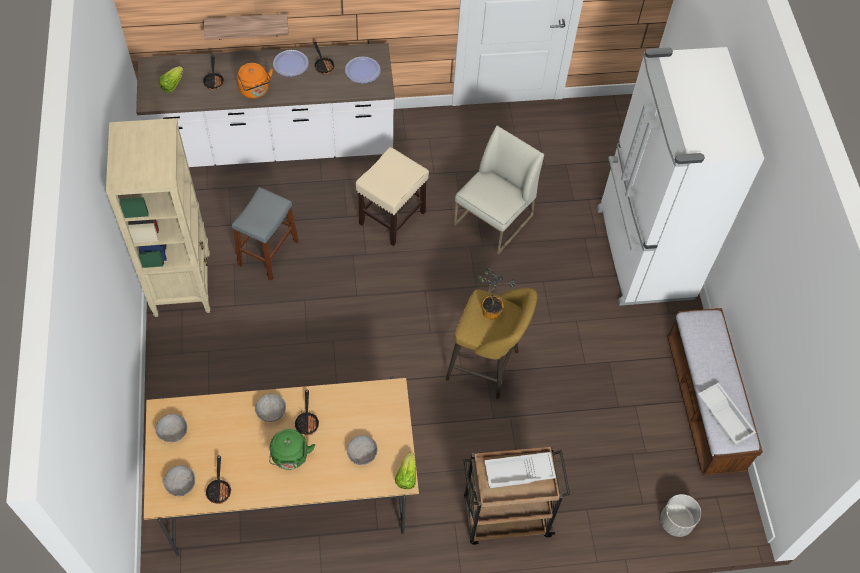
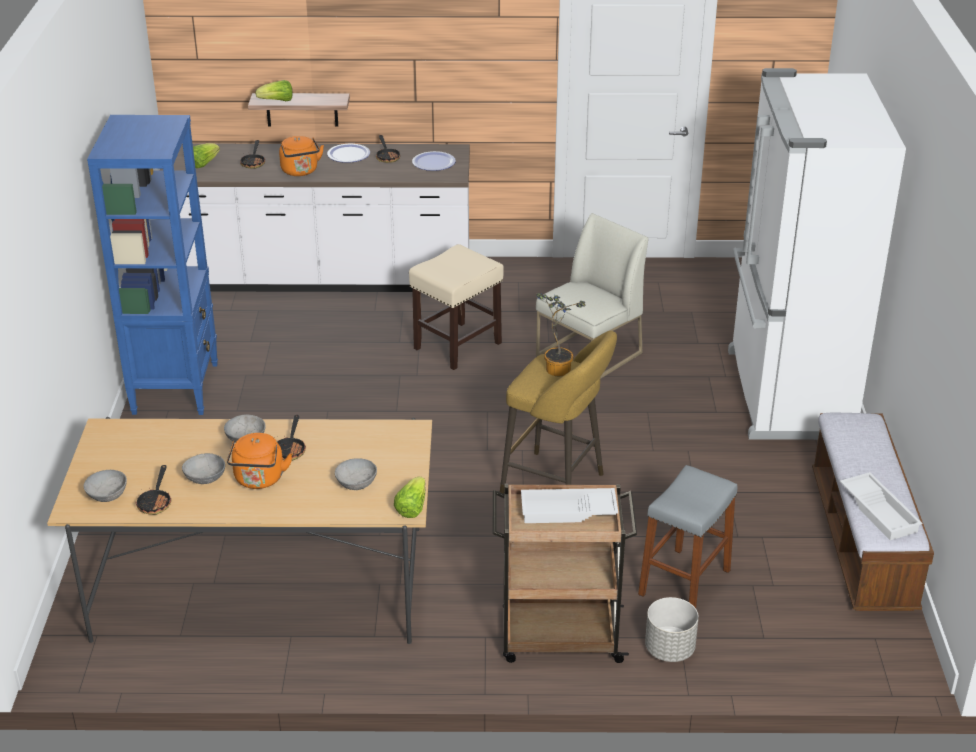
camera: 10 degrees right, 25 degrees down
beige bookcase [106,118,210,317] -> blue bookcase [87,115,218,415]
grey bowl [155,414,187,442] -> grey bowl moved to [182,453,225,484]
grey stool [232,187,299,281] -> grey stool moved to [638,465,738,608]
green kettle [269,429,315,470] -> orange kettle [227,433,293,489]
grey planter [660,494,701,537] -> grey planter moved to [645,597,699,662]
none -> lettuce [255,80,293,101]

